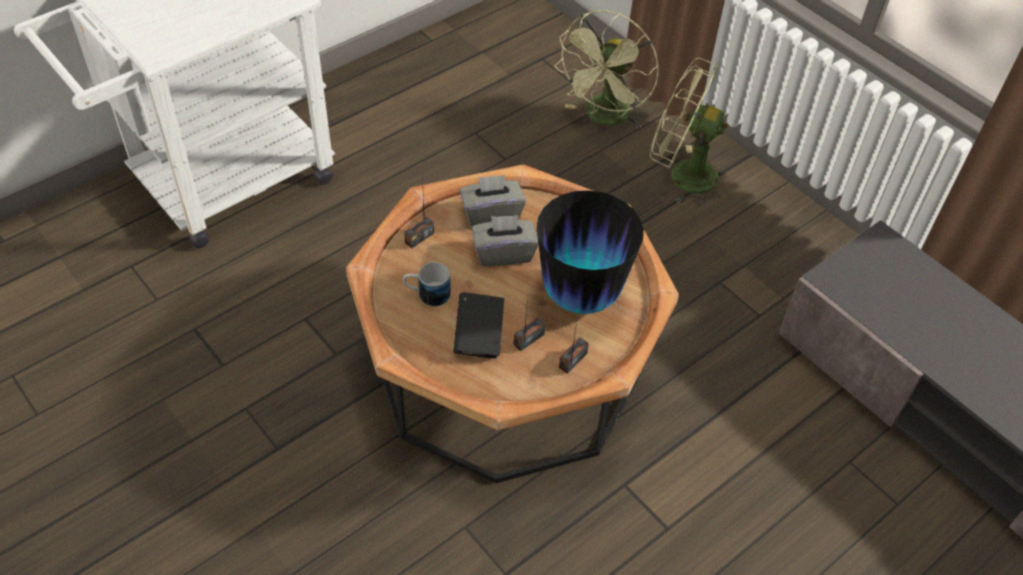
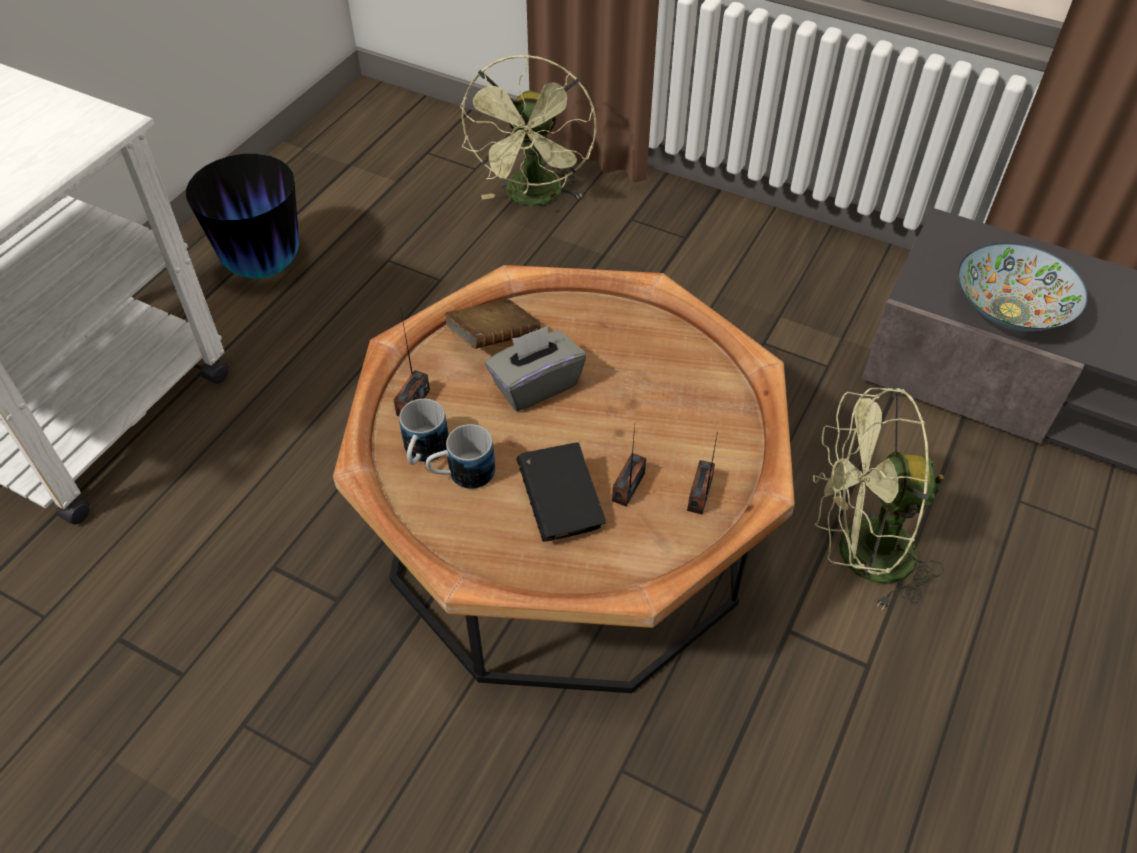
camera: 20 degrees left, 0 degrees up
grey tissue box [459,175,526,226] -> brown book [444,299,541,349]
vase [536,190,644,314] -> vase moved to [186,154,299,278]
green fan [650,57,729,206] -> green fan moved to [813,386,944,610]
none -> mug [399,399,449,465]
none -> bowl [959,243,1088,332]

